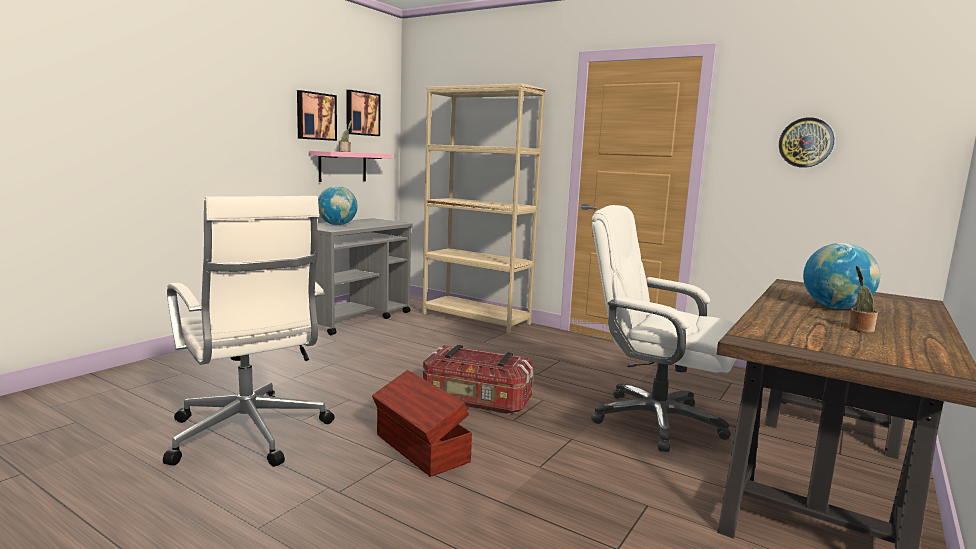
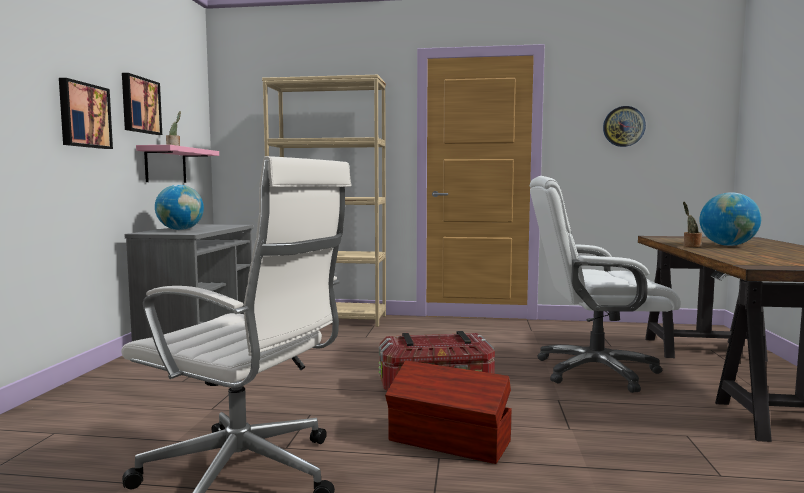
camera: 25 degrees left, 5 degrees down
picture [346,90,381,136] -> picture moved to [59,78,113,149]
potted plant [849,266,878,333] -> potted plant moved to [683,202,702,247]

